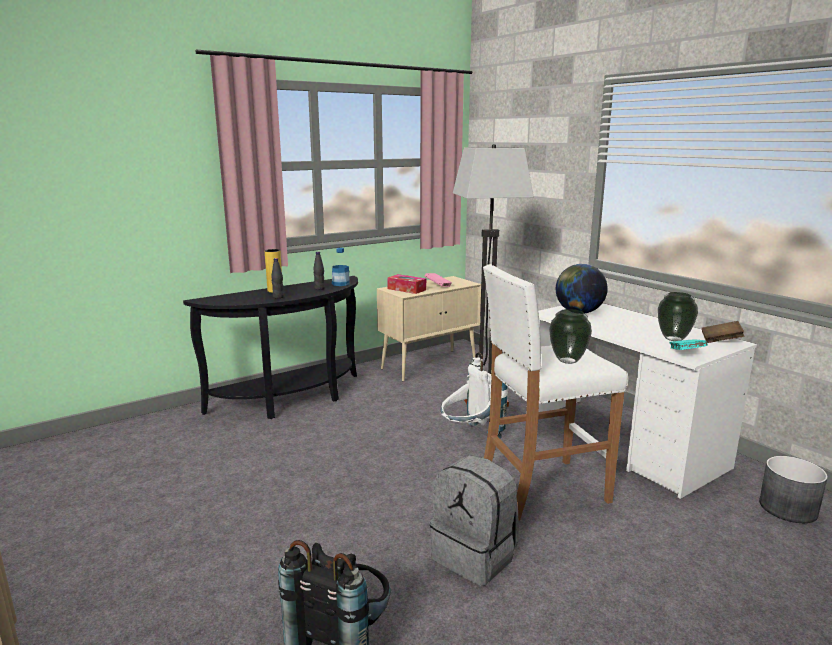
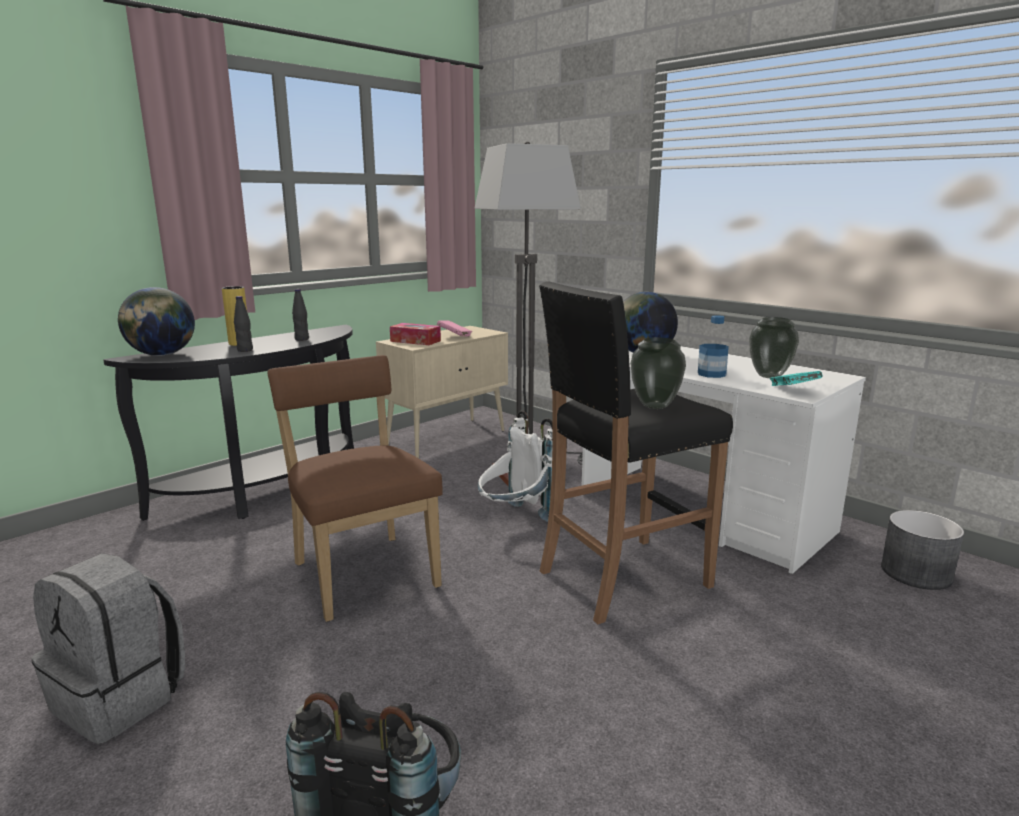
camera: 10 degrees left, 0 degrees up
bottle [332,248,350,286] -> bottle moved to [698,315,729,378]
grey backpack [430,455,519,586] -> grey backpack moved to [31,553,185,744]
white stool [483,264,628,521] -> black stool [539,281,733,625]
brown book [702,321,744,343] -> none
none -> globe [118,287,195,356]
none -> brown chair [268,355,443,622]

